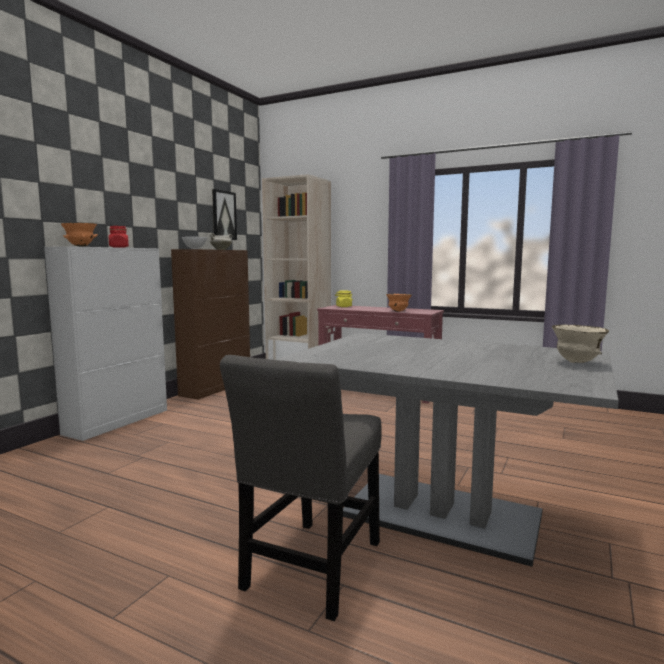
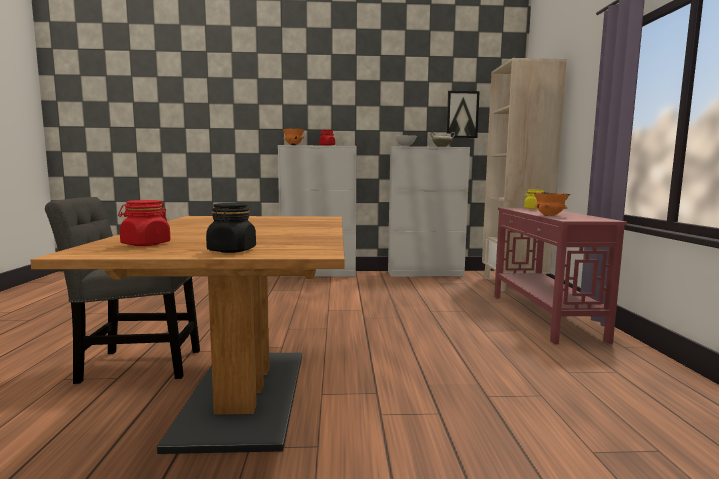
camera: 60 degrees right, 0 degrees up
brown cabinet [171,249,250,400] -> white cabinet [388,146,470,276]
grey dining table [275,333,619,567] -> brown dining table [30,216,345,454]
beige bowl [552,325,609,363] -> black jar [206,203,256,253]
none -> red jar [118,200,171,246]

